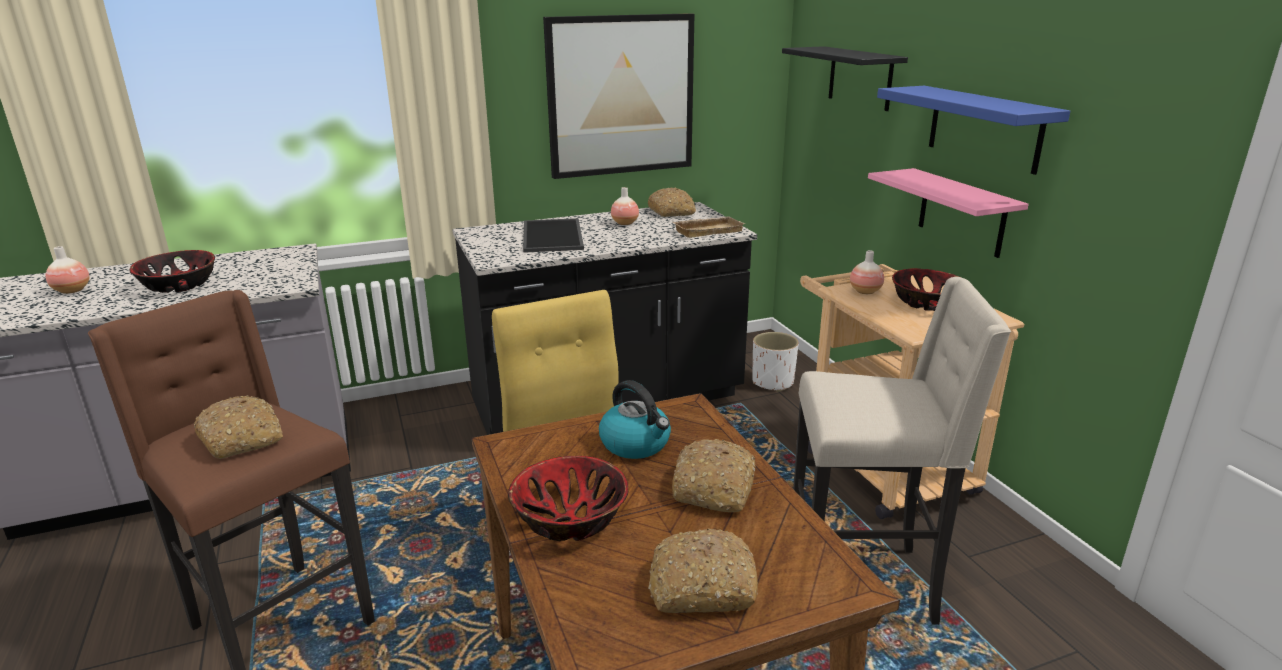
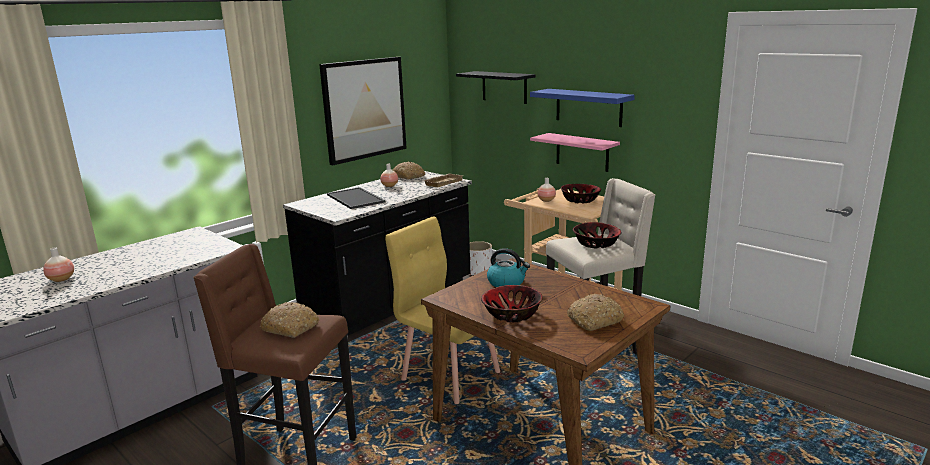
camera: 25 degrees left, 5 degrees down
bowl [129,250,215,293] -> bowl moved to [573,222,621,249]
bread [672,439,755,512] -> none

